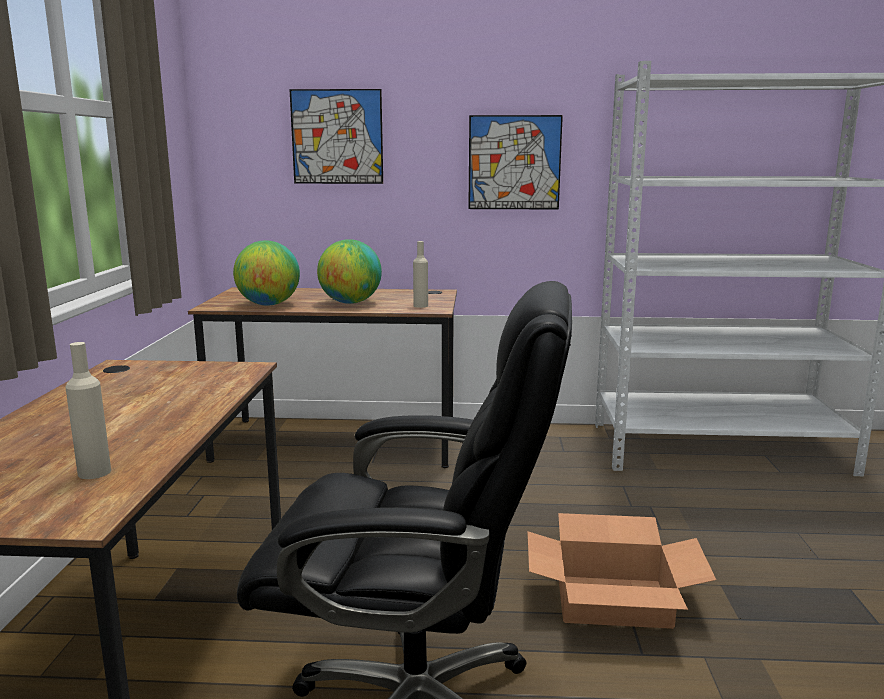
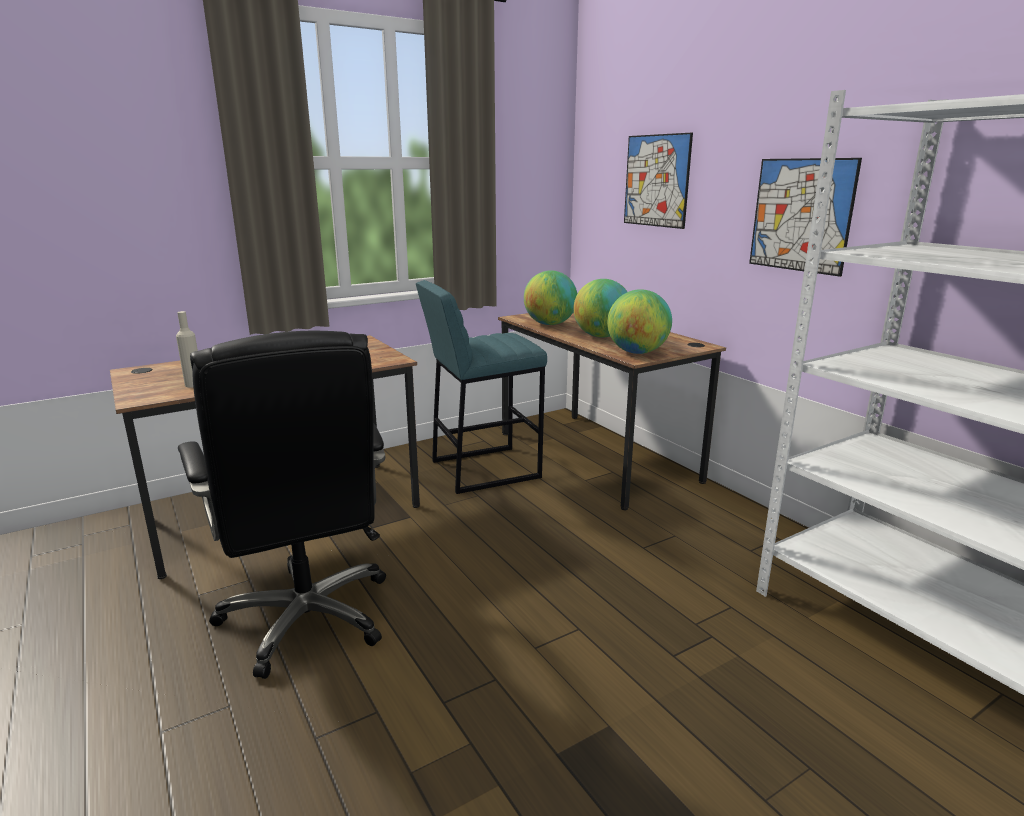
camera: 55 degrees right, 5 degrees up
beige bottle [413,241,428,308] -> globe [607,289,672,354]
cardboard box [527,513,716,629] -> none
none -> turquoise stool [416,280,547,494]

